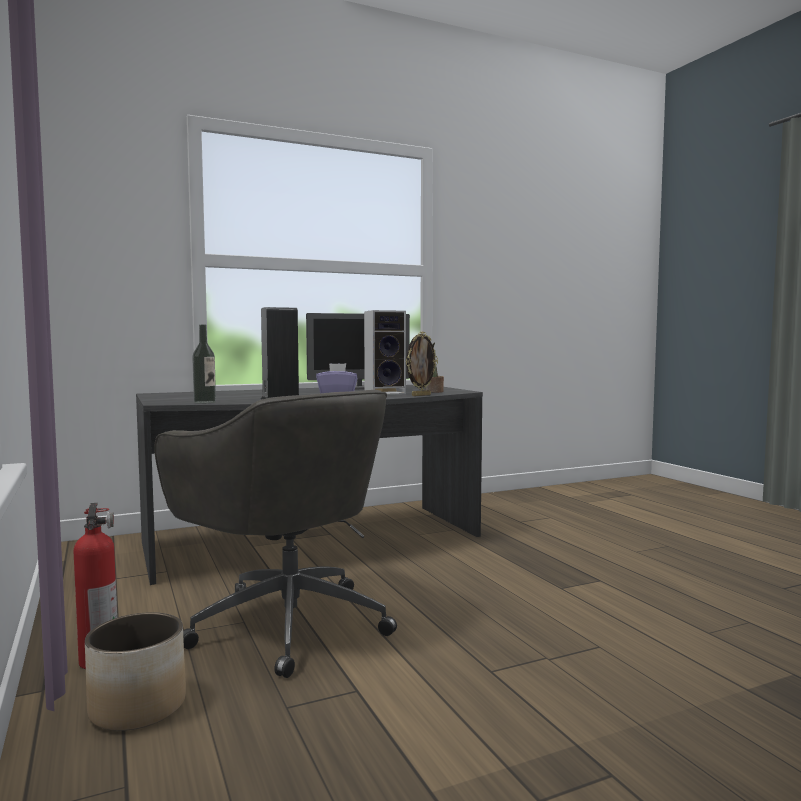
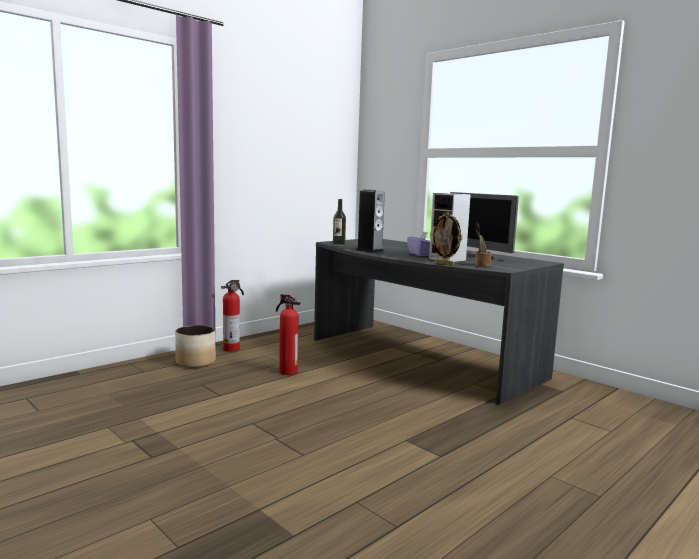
camera: 70 degrees right, 5 degrees up
grey office chair [154,390,397,678] -> fire extinguisher [276,294,300,375]

